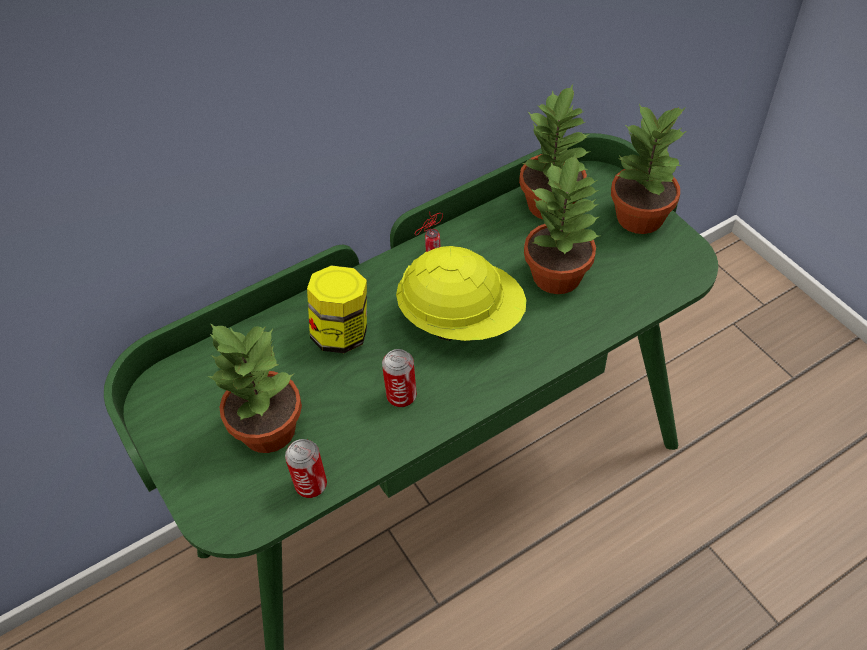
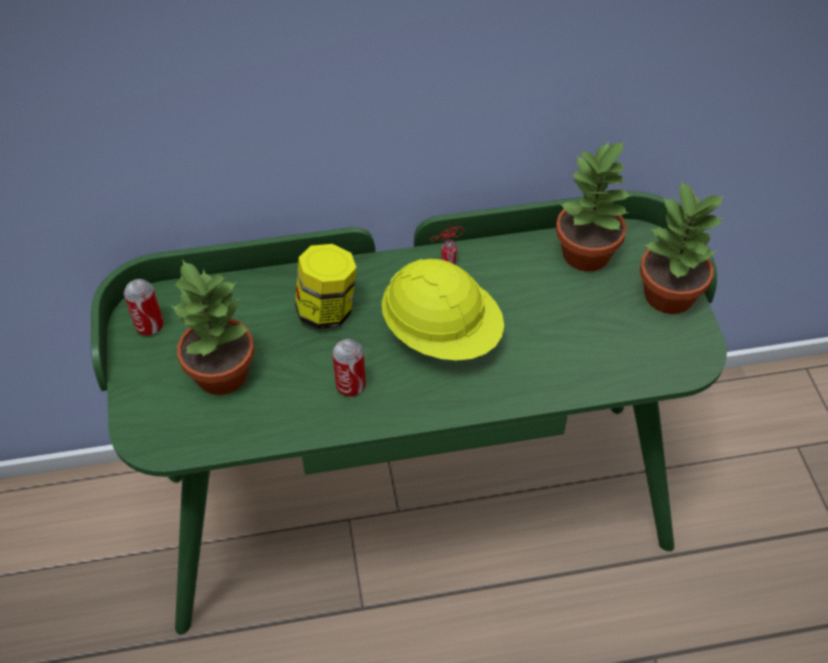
camera: 20 degrees right, 0 degrees up
can [285,439,327,498] -> can moved to [124,279,164,336]
potted plant [524,153,599,294] -> none

